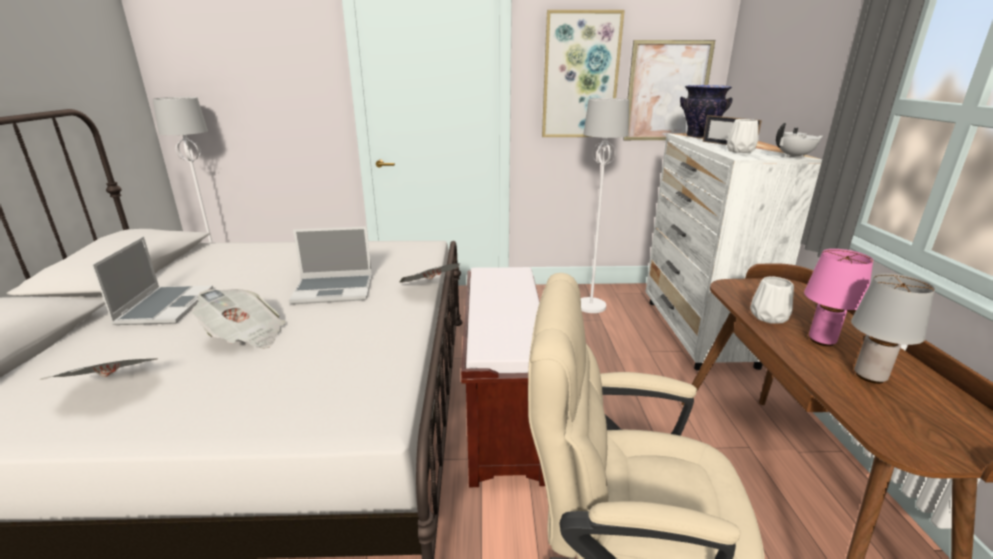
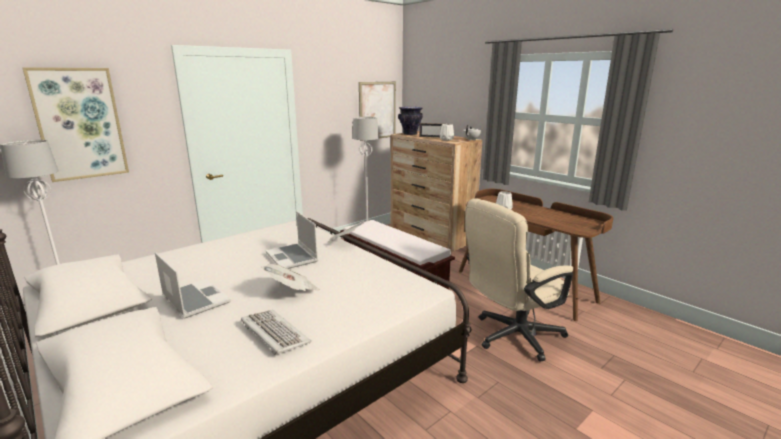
camera: 40 degrees left, 5 degrees down
newspaper [41,359,157,380] -> keyboard [241,310,311,355]
laptop [289,227,372,304] -> laptop turned 105 degrees clockwise [266,211,318,269]
picture [542,10,625,137] -> picture moved to [22,67,129,182]
white dresser [646,133,822,371] -> brown dresser [391,131,482,252]
pink table lamp [804,249,874,346] -> none
grey table lamp [851,273,935,384] -> none

